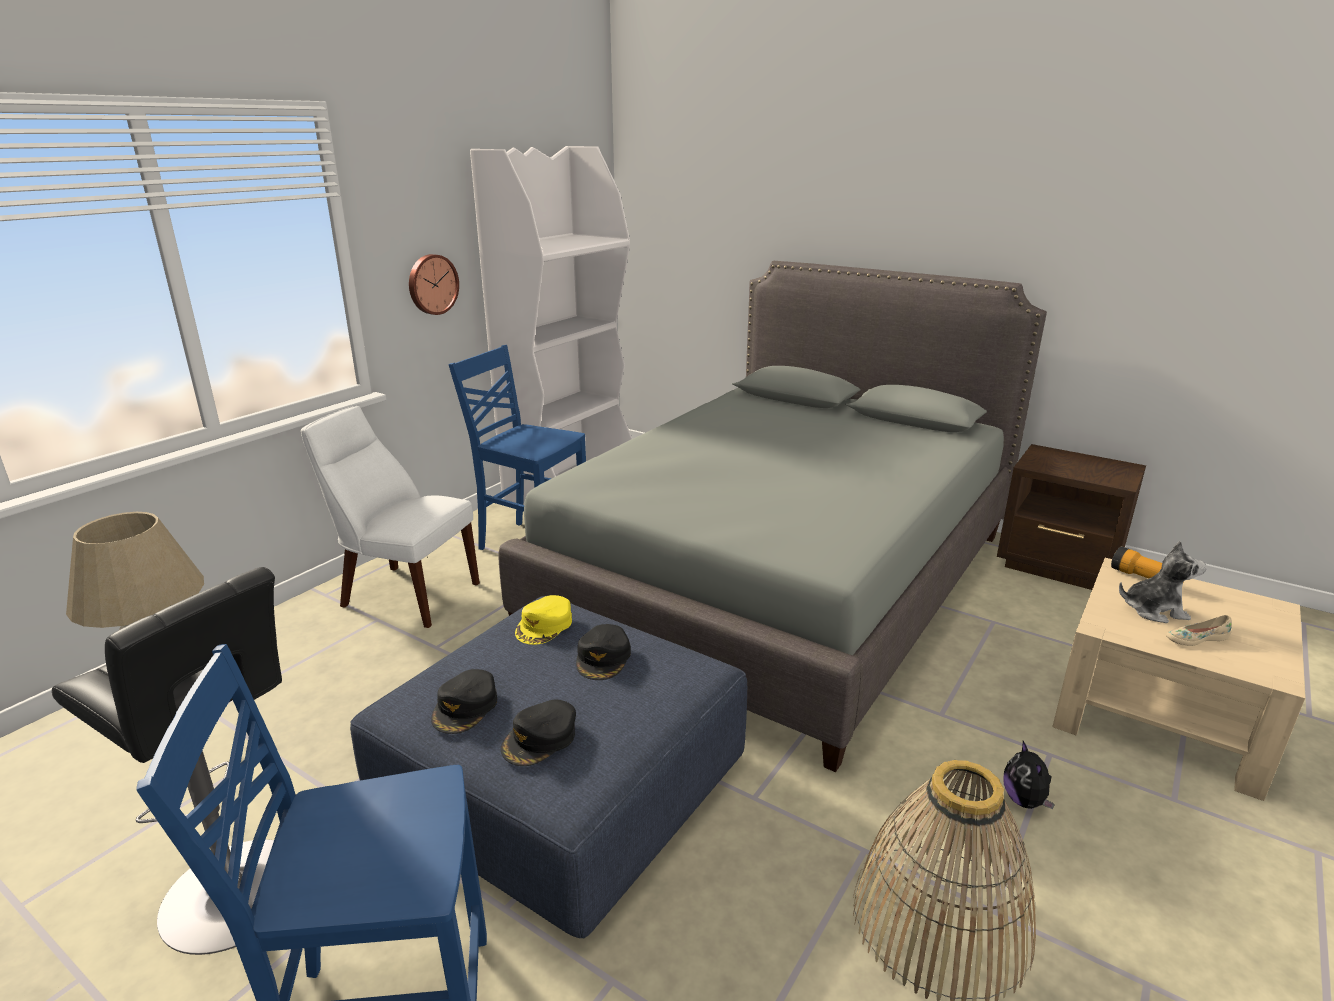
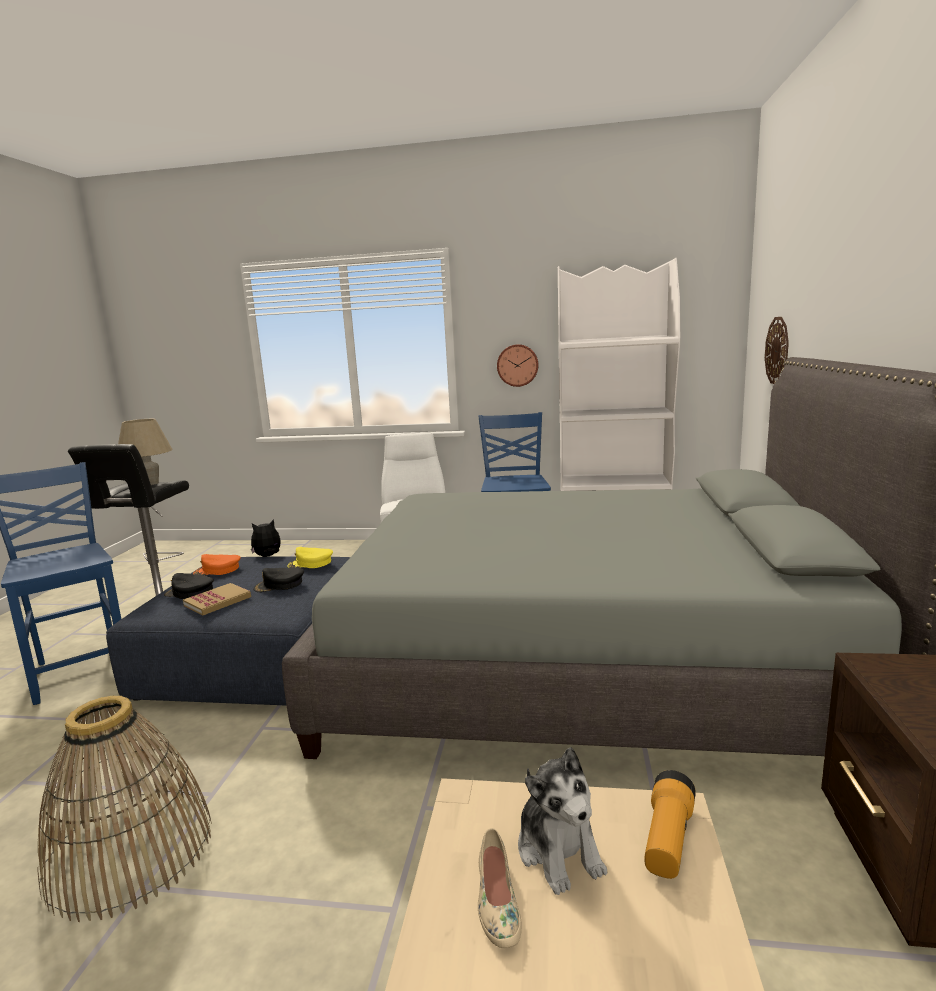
camera: 65 degrees right, 10 degrees down
black cap [431,669,497,734] -> orange cap [193,554,241,575]
plush toy [1004,741,1055,809] -> plush toy moved to [251,519,281,557]
beige shoe [1166,615,1232,646] -> beige shoe turned 150 degrees counterclockwise [478,828,522,948]
none -> book [183,583,251,615]
none -> wall clock [765,317,789,384]

